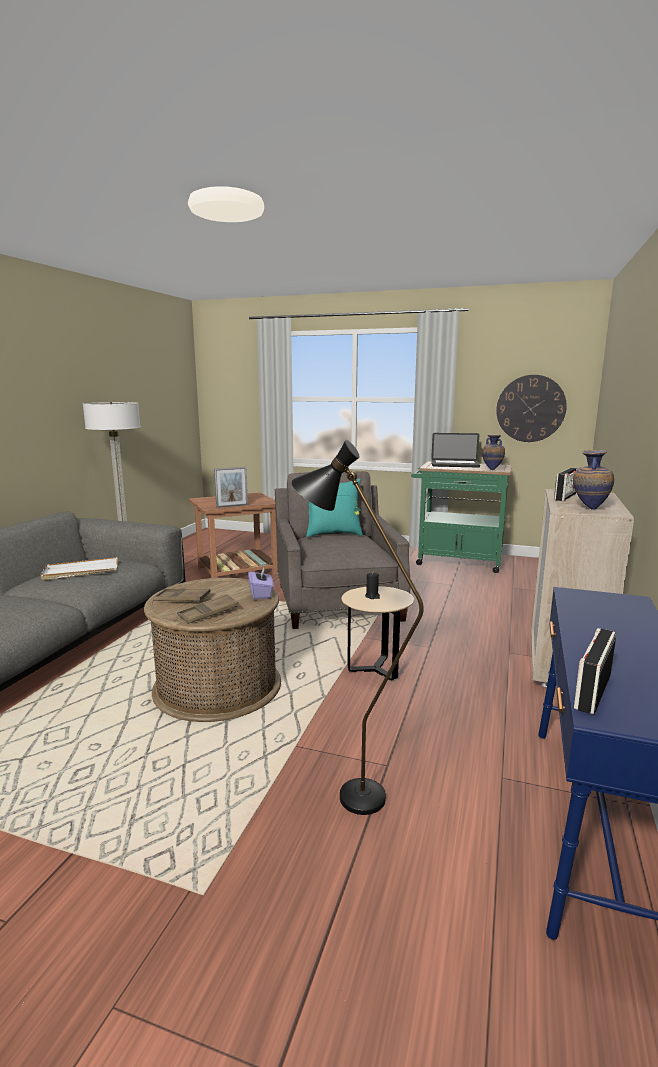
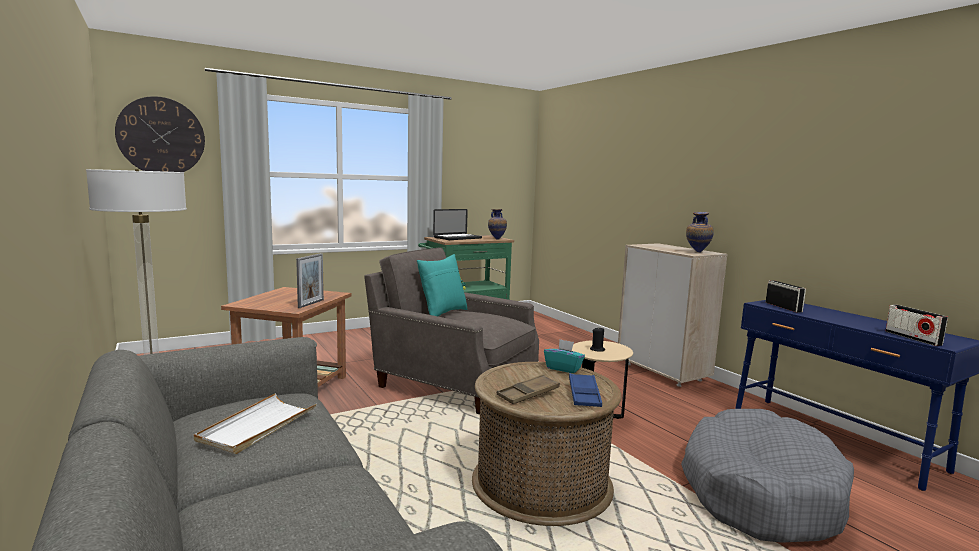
camera: 50 degrees left, 5 degrees down
brown tray [177,594,239,624] -> blue tray [569,373,602,407]
purple tissue box [248,567,274,599] -> turquoise tissue box [544,339,585,373]
black floor lamp [292,440,424,815] -> grey dog bed [681,409,854,543]
wall clock [496,375,567,442] -> wall clock moved to [115,96,205,172]
radio [554,468,577,501] -> radio moved to [766,280,806,312]

